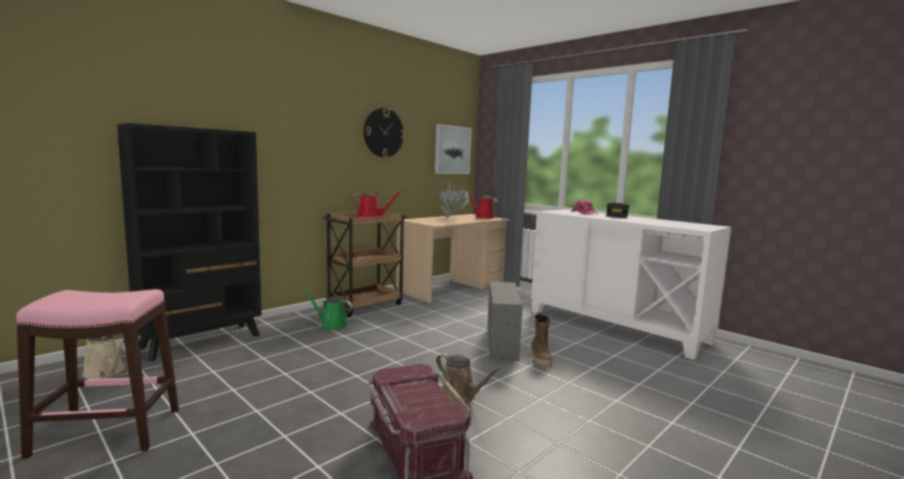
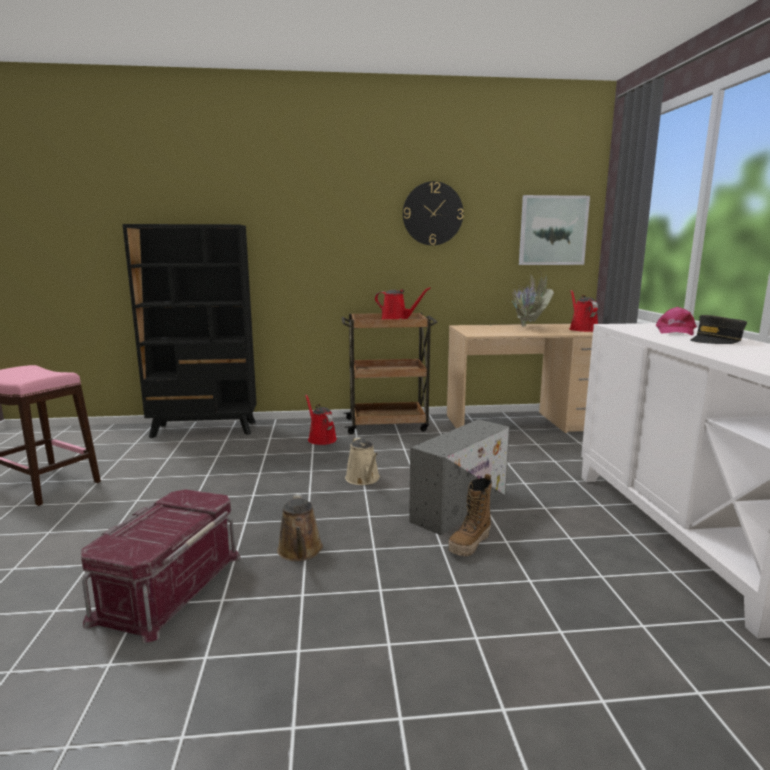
camera: 40 degrees right, 5 degrees up
beige watering can [82,335,124,379] -> beige watering can moved to [345,437,380,485]
green watering can [303,289,353,330] -> red watering can [305,395,337,445]

